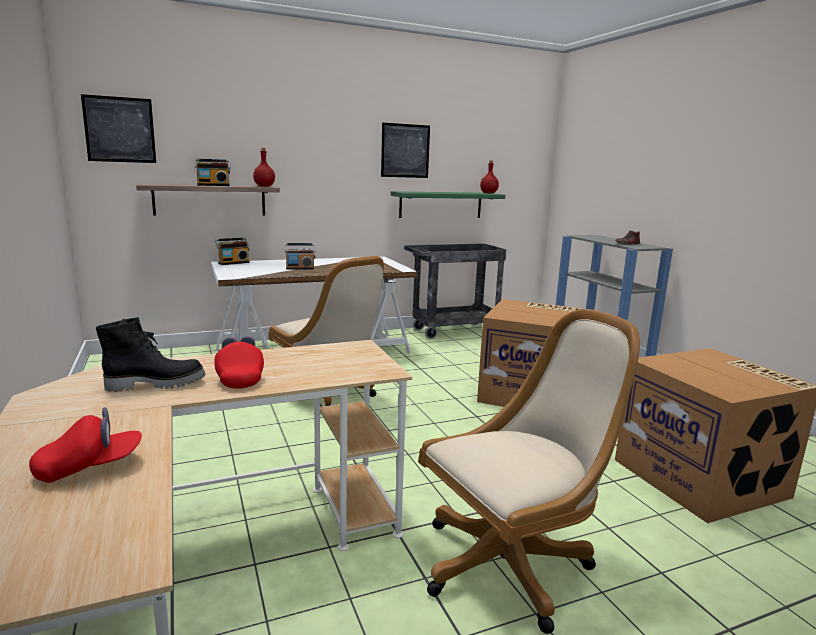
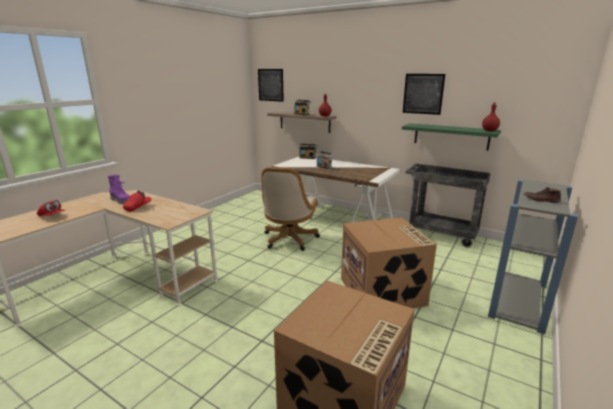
camera: 55 degrees right, 5 degrees up
black boot [96,317,206,392] -> purple boot [108,175,130,204]
office chair [418,309,640,634] -> none

